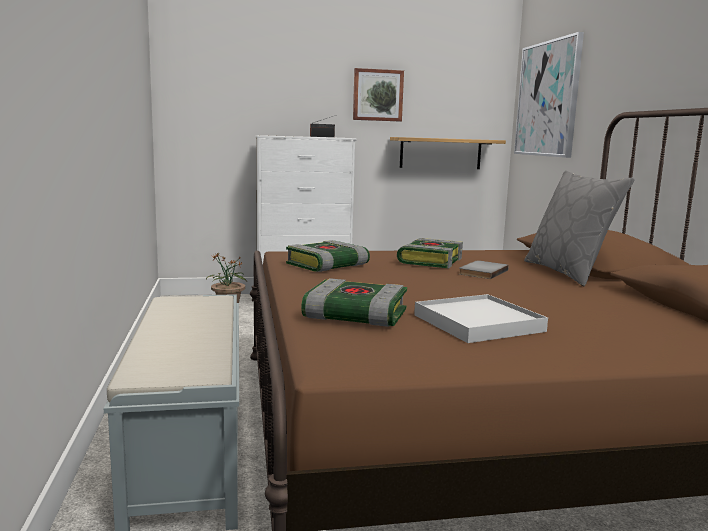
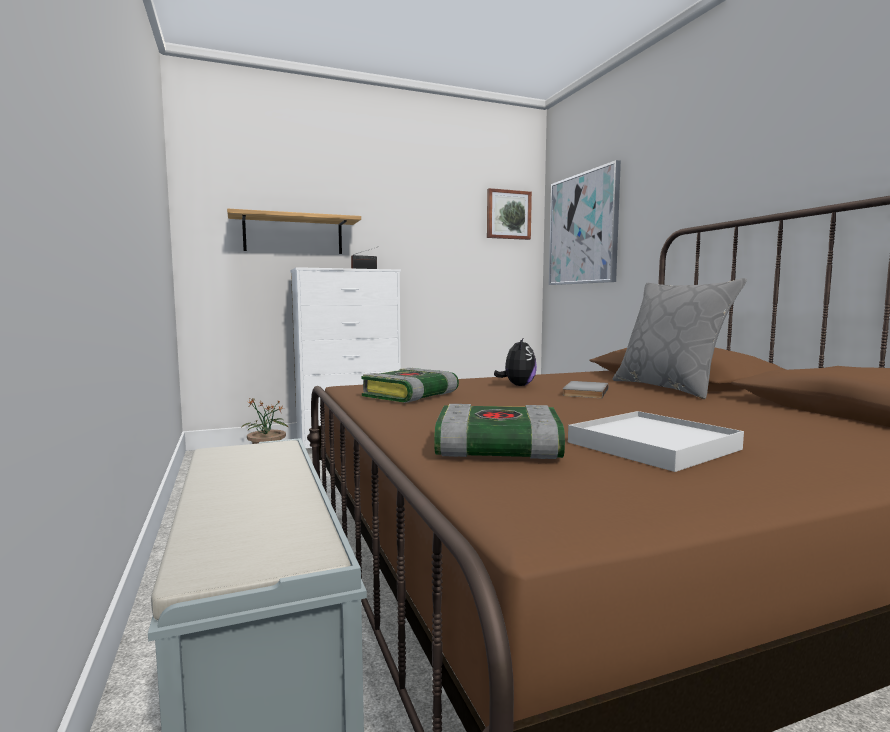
camera: 10 degrees left, 5 degrees down
picture [353,68,404,122] -> picture moved to [487,188,532,240]
shelf [390,137,506,169] -> shelf moved to [227,209,361,254]
book [397,238,463,269] -> plush toy [494,337,537,386]

